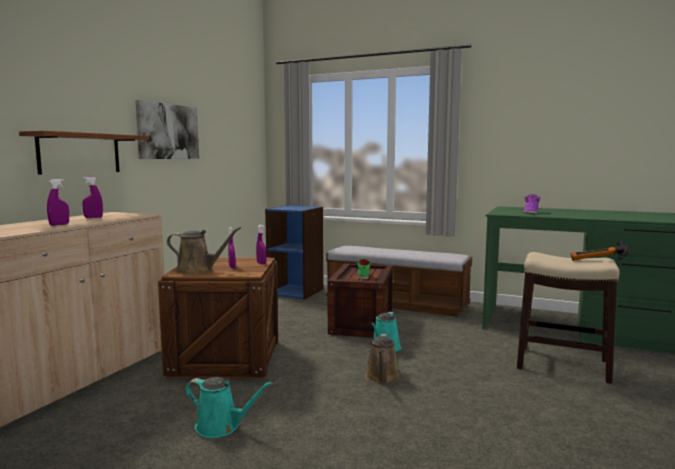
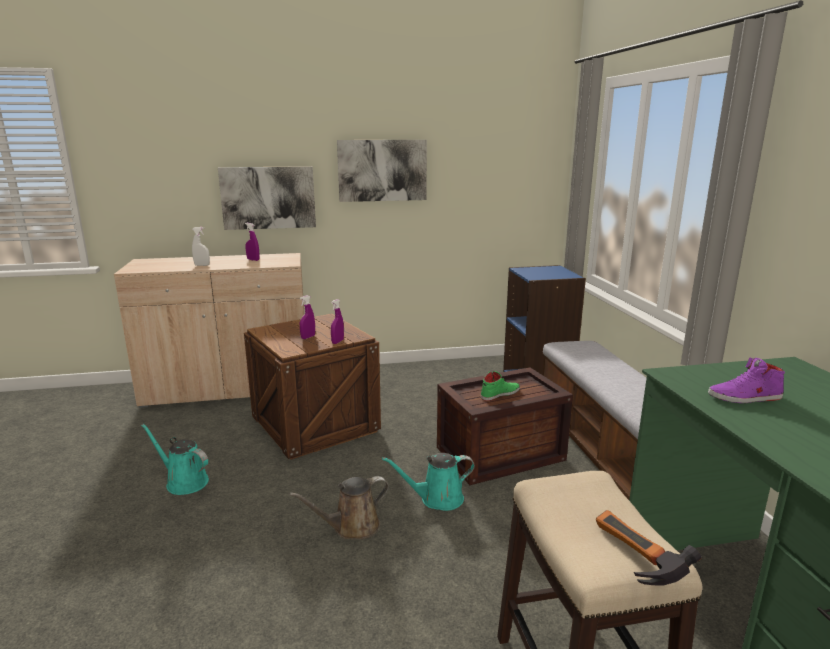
camera: 55 degrees right, 10 degrees up
brown shelf [19,131,149,175] -> picture [218,166,316,230]
purple spray bottle [47,179,69,226] -> white spray bottle [192,227,210,266]
brown watering can [167,227,241,275] -> none
turquoise watering can [185,377,273,438] -> turquoise watering can turned 135 degrees clockwise [141,424,209,495]

